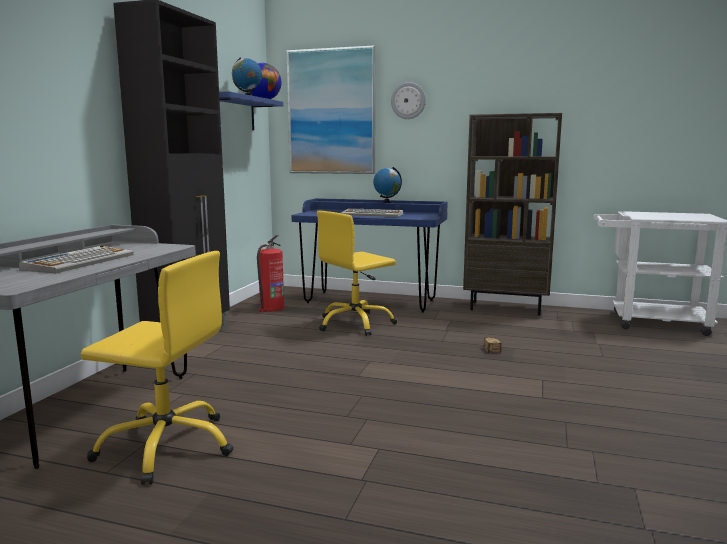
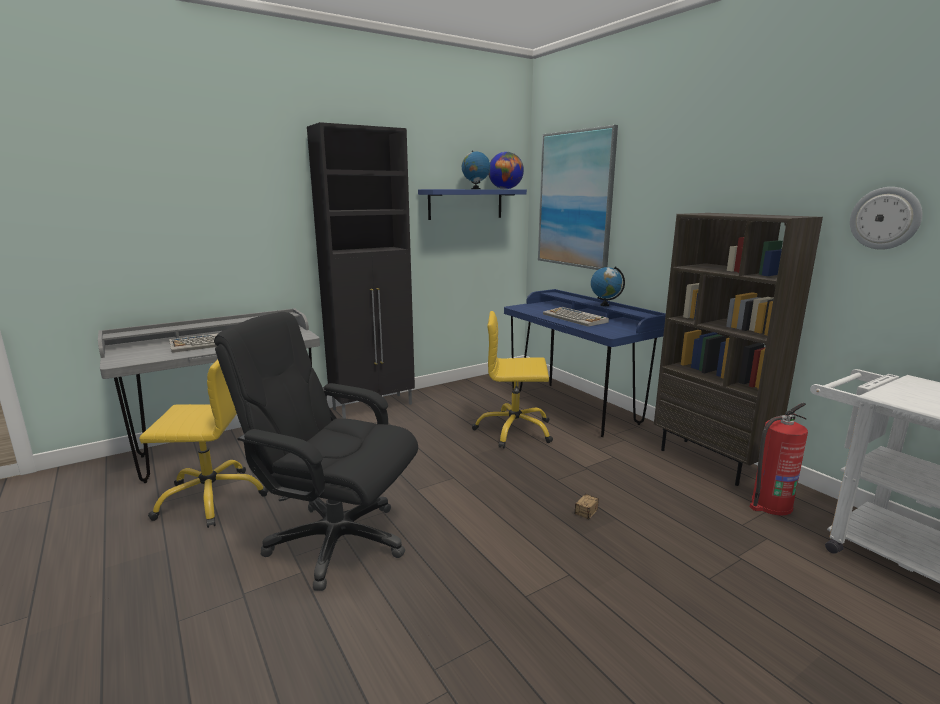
camera: 40 degrees right, 5 degrees up
yellow office chair [81,251,233,485] -> yellow office chair turned 60 degrees counterclockwise [139,359,268,528]
fire extinguisher [257,235,285,312] -> fire extinguisher moved to [750,403,808,516]
wall clock [391,82,426,119] -> wall clock moved to [850,187,922,250]
none -> black office chair [214,312,418,591]

